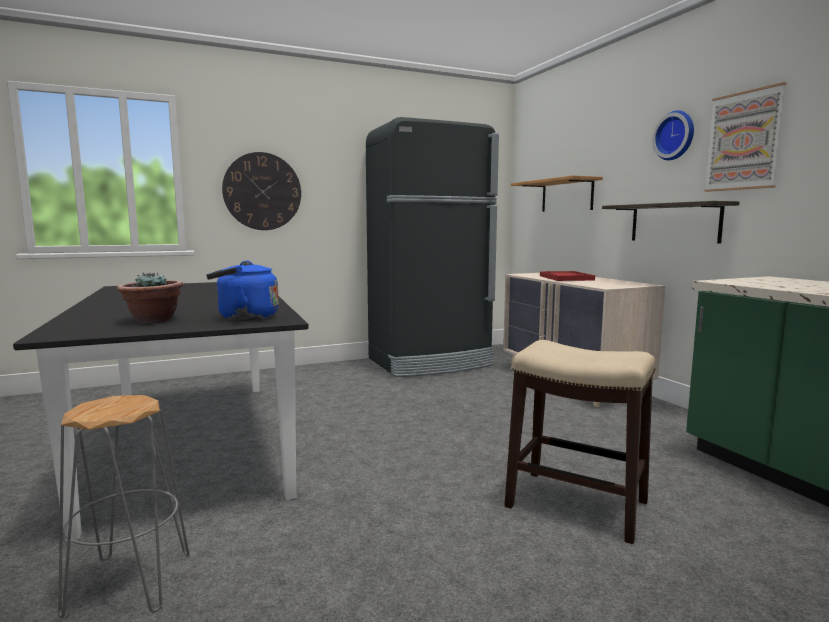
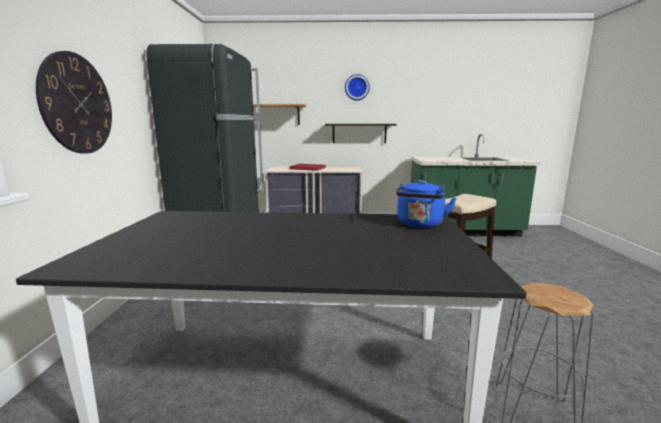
camera: 65 degrees left, 5 degrees up
potted plant [117,273,183,323] -> none
picture [704,82,787,192] -> none

